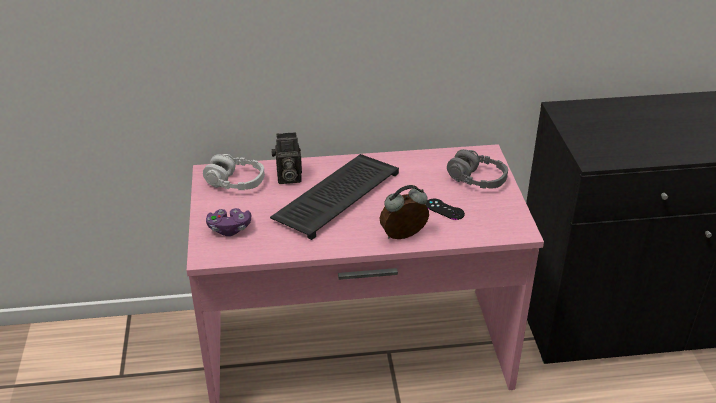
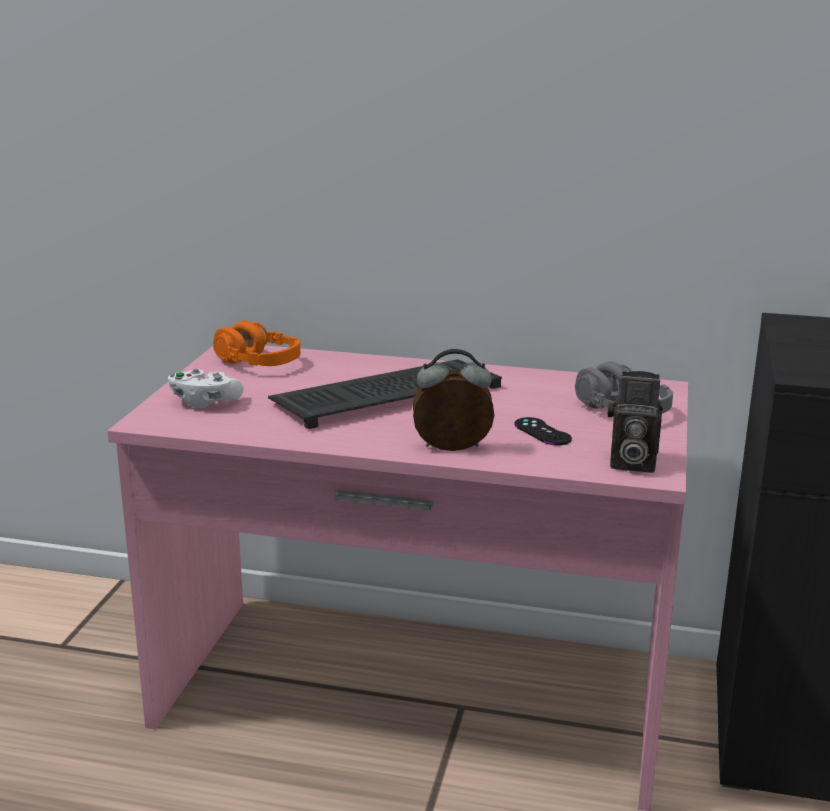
camera: 20 degrees right, 15 degrees down
grey headphones [203,154,265,190] -> orange headphones [213,320,301,366]
purple game controller [206,208,251,236] -> white game controller [168,369,244,409]
camera [271,132,302,184] -> camera moved to [607,371,663,473]

